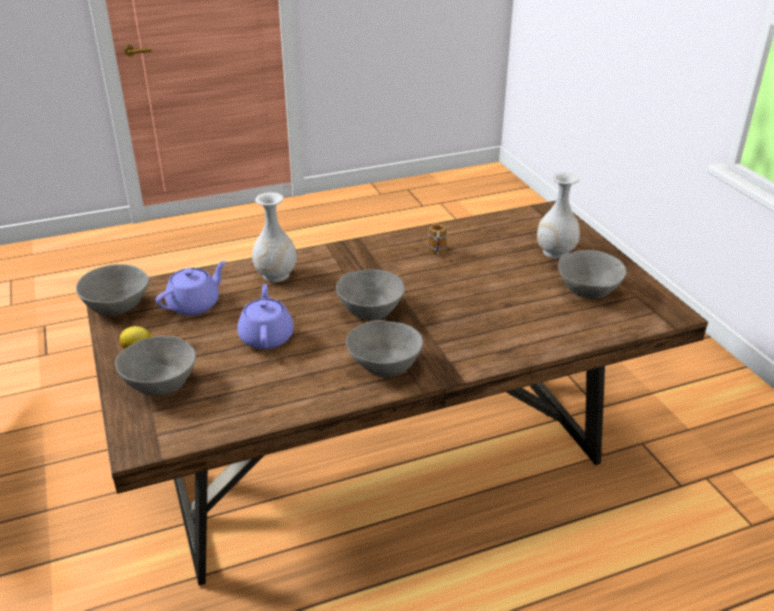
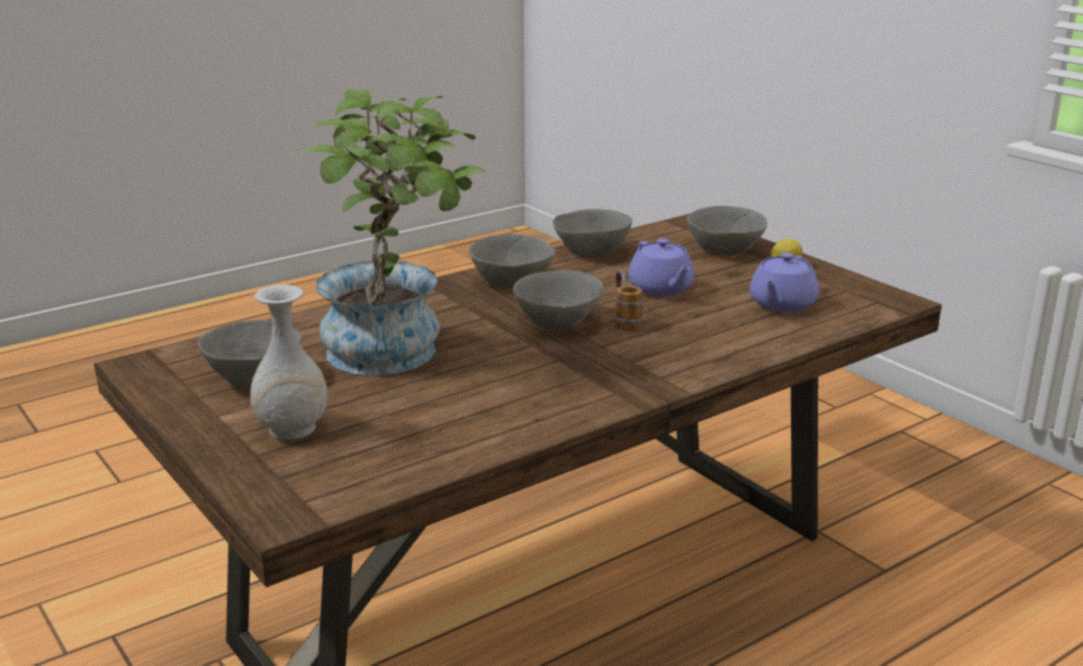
camera: 165 degrees right, 10 degrees down
grey bowl [76,264,149,315] -> grey bowl moved to [553,209,632,257]
white vase [252,192,297,282] -> none
mug [427,224,447,255] -> mug moved to [614,269,644,332]
none -> potted plant [300,89,486,376]

